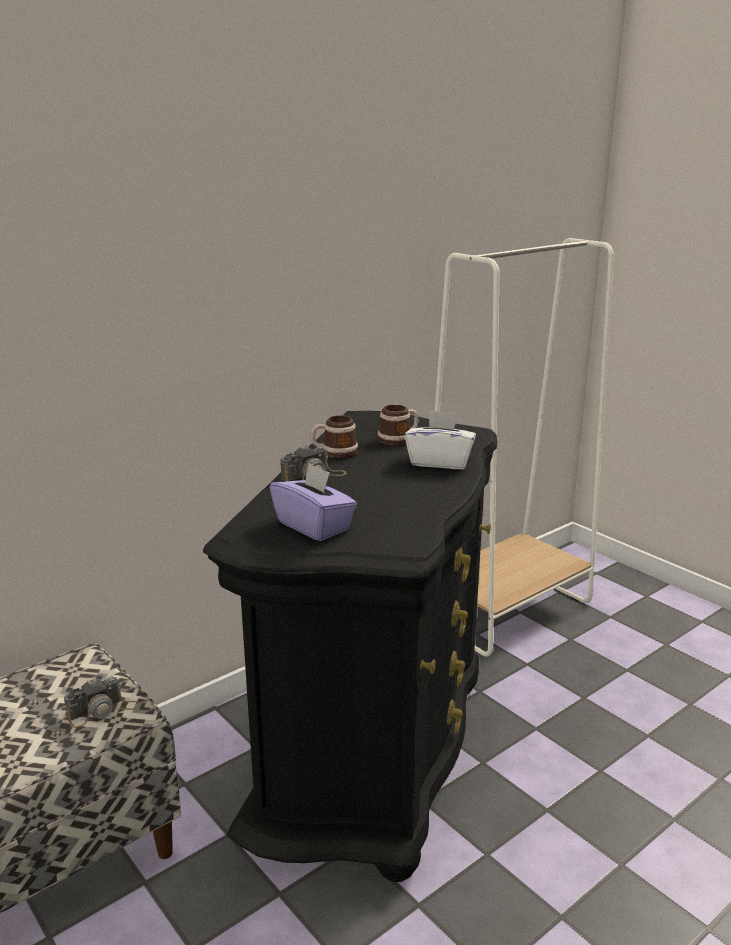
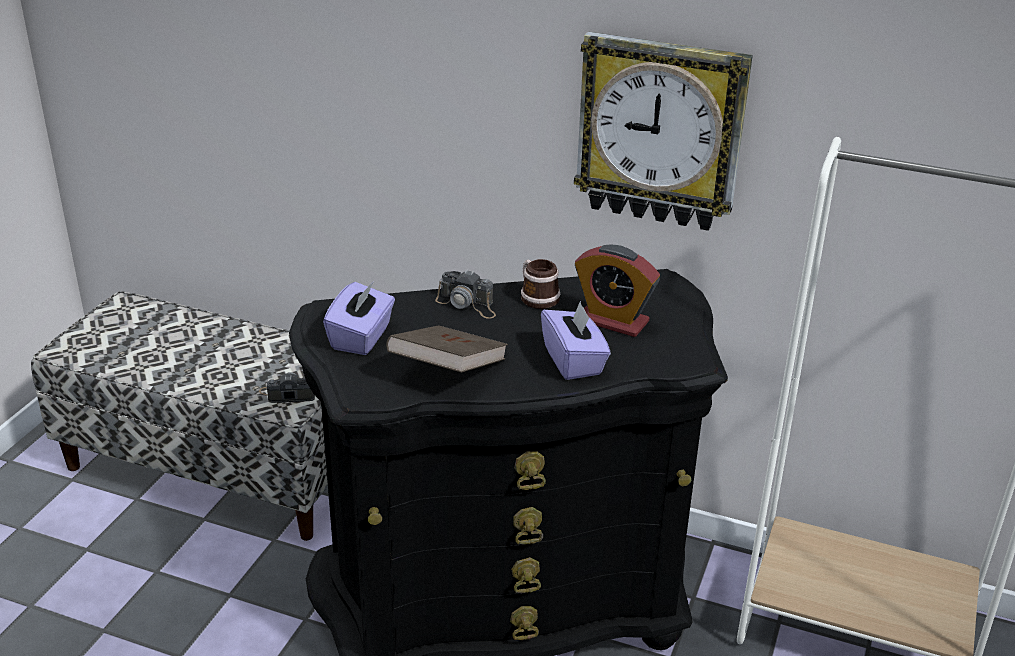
camera: 60 degrees right, 10 degrees up
camera [64,676,140,728] -> camera turned 150 degrees clockwise [259,372,315,403]
mug [378,405,418,446] -> alarm clock [575,245,660,337]
white tissue box [405,410,476,469] -> purple tissue box [541,301,611,380]
none -> brown book [386,325,508,373]
none -> wall clock [574,32,753,231]

